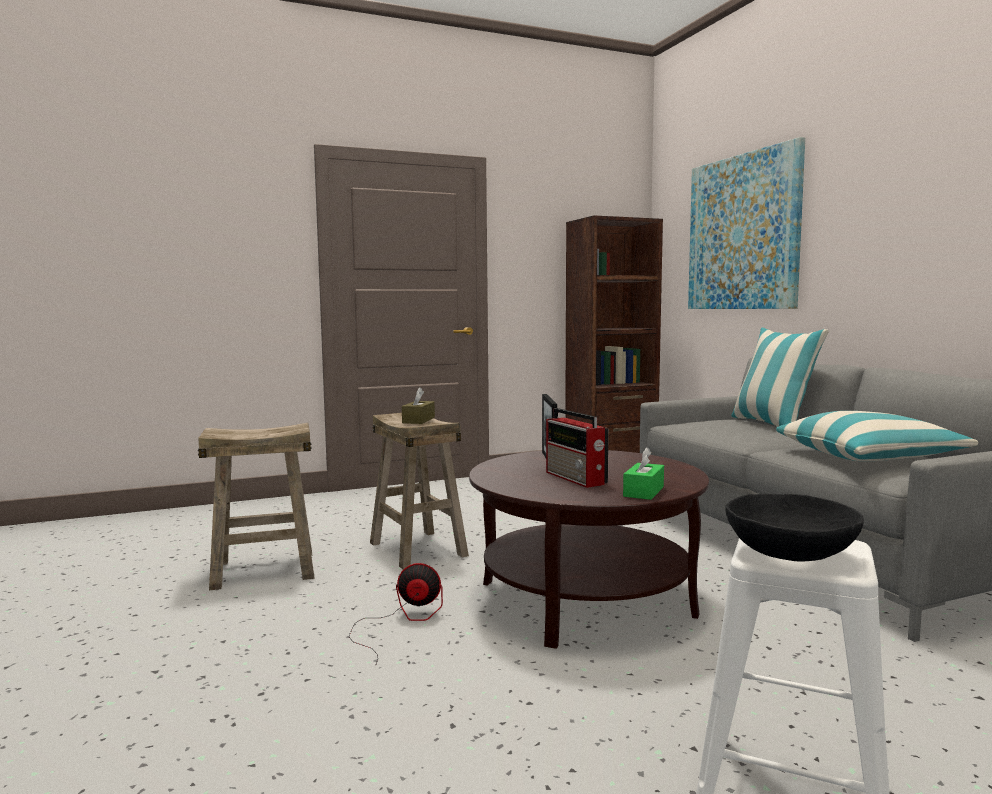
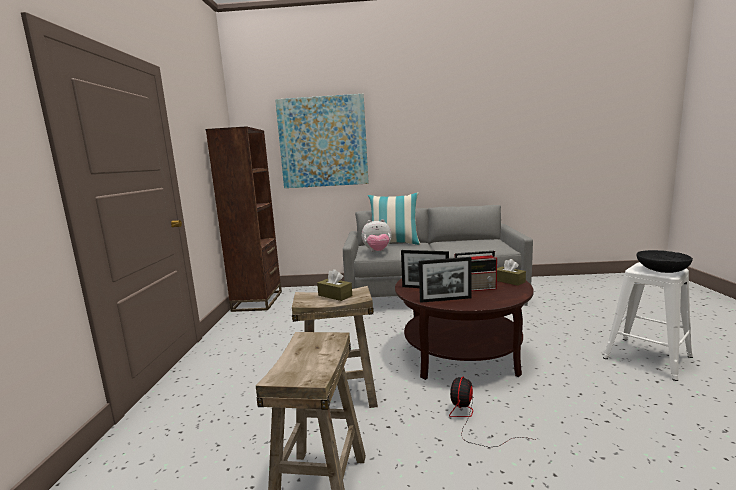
camera: 65 degrees left, 5 degrees up
green tissue box [623,447,664,500] -> brown tissue box [497,259,526,286]
pillow [776,411,978,461] -> none
none -> plush toy [362,219,392,252]
none -> picture frame [419,257,472,303]

